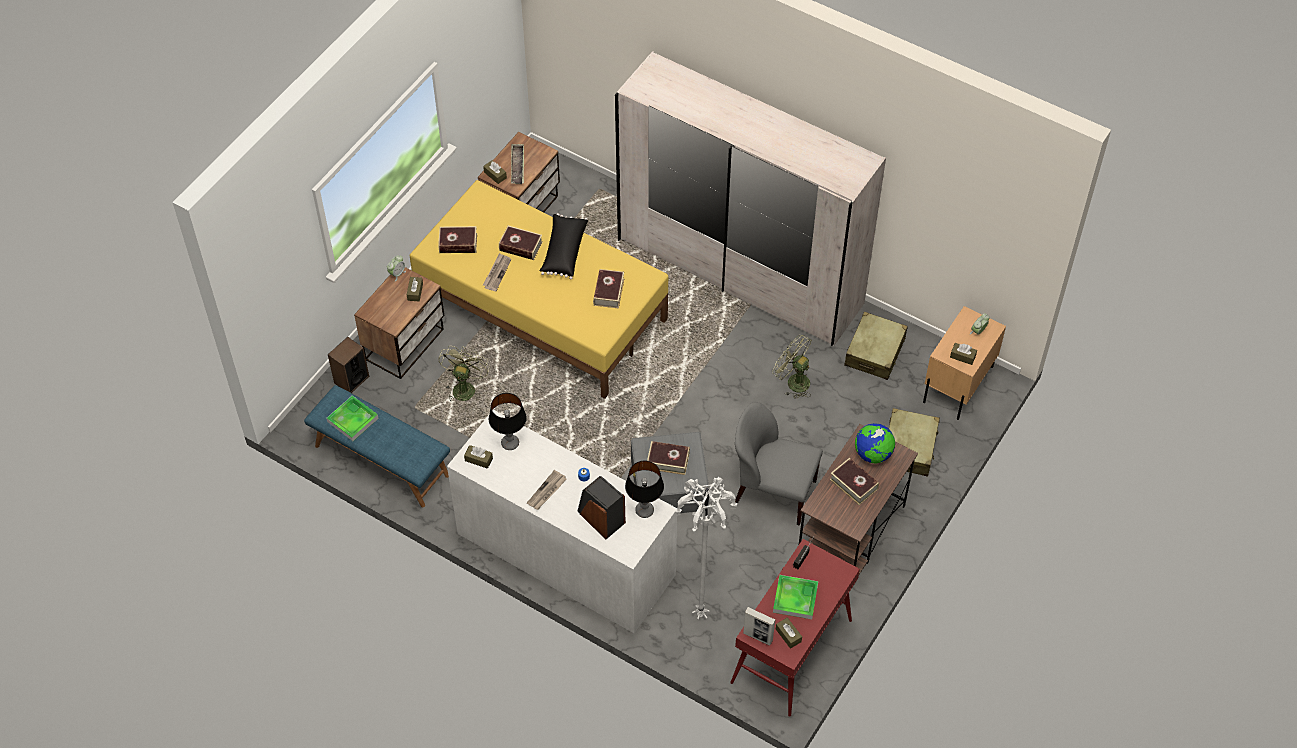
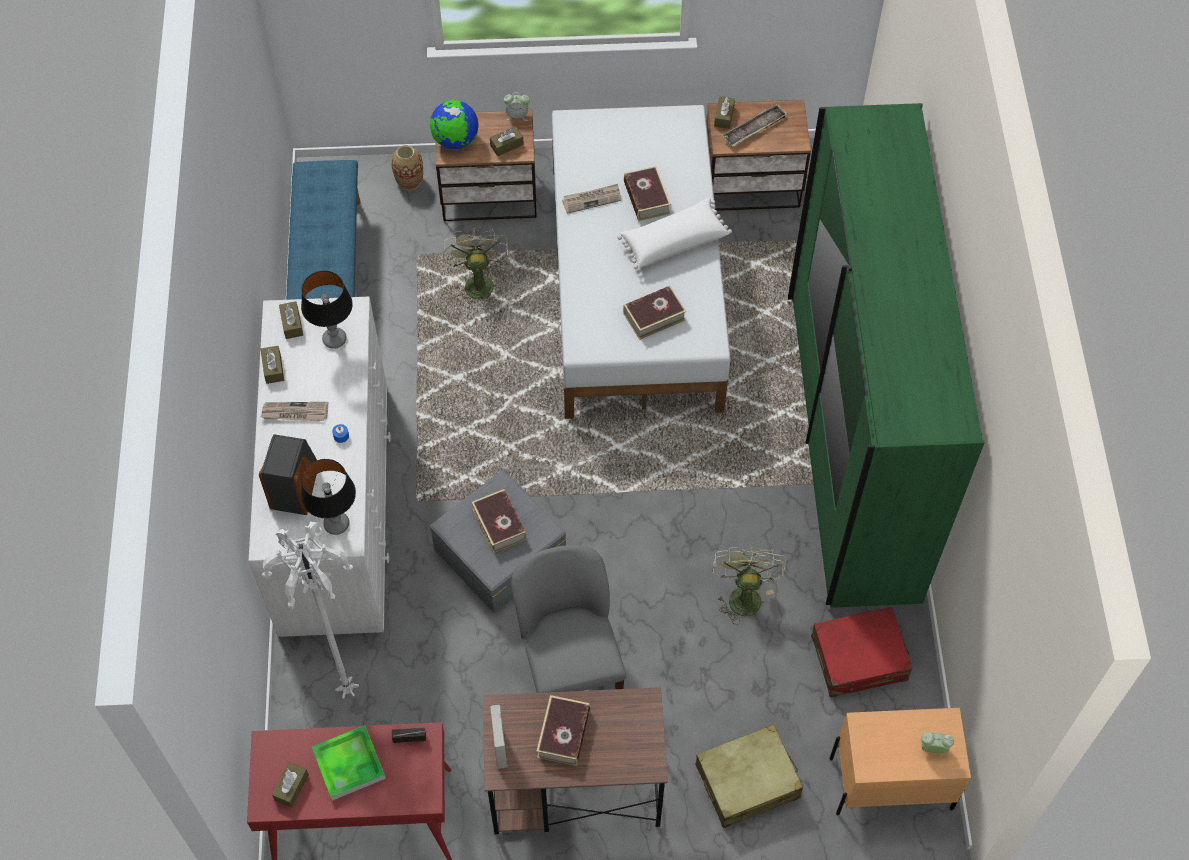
camera: 55 degrees right, 5 degrees up
tray [327,395,379,441] -> none
speaker [328,337,369,393] -> vase [391,145,423,190]
yellow bed [410,180,668,399] -> white bed [552,105,730,419]
book [438,226,477,253] -> none
green fan [438,346,490,402] -> green fan turned 75 degrees counterclockwise [443,228,510,304]
black pillow [540,213,588,279] -> white pillow [618,197,732,269]
white wardrobe [615,51,886,346] -> green wardrobe [788,103,984,608]
picture frame [743,607,775,646] -> picture frame moved to [490,705,508,769]
beige suitcase [844,312,908,380] -> red suitcase [811,606,912,697]
globe [855,423,895,464] -> globe moved to [430,100,479,149]
brown tissue box [950,343,977,365] -> brown tissue box moved to [261,346,284,384]

